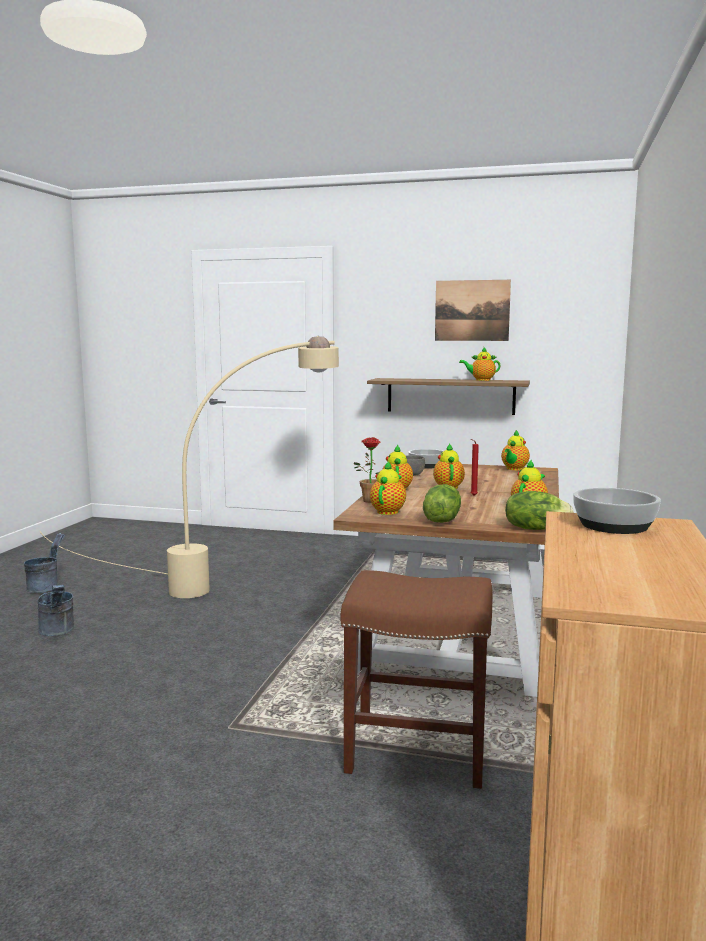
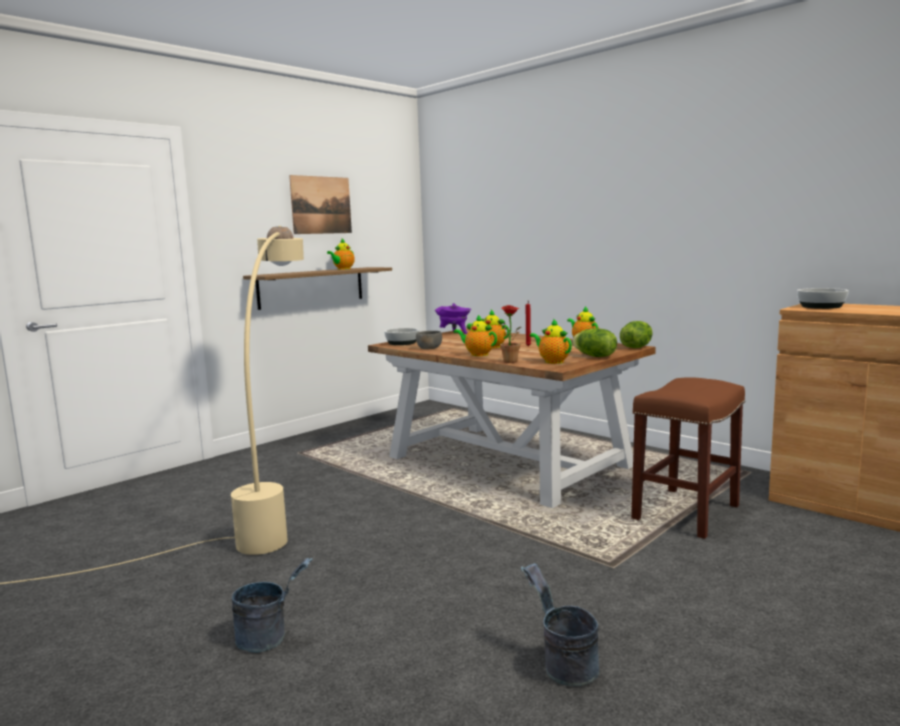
camera: 60 degrees left, 0 degrees up
grey bucket [24,533,65,593] -> grey bucket moved to [521,563,599,686]
teapot [501,430,530,470] -> purple cooking pot [435,303,471,334]

